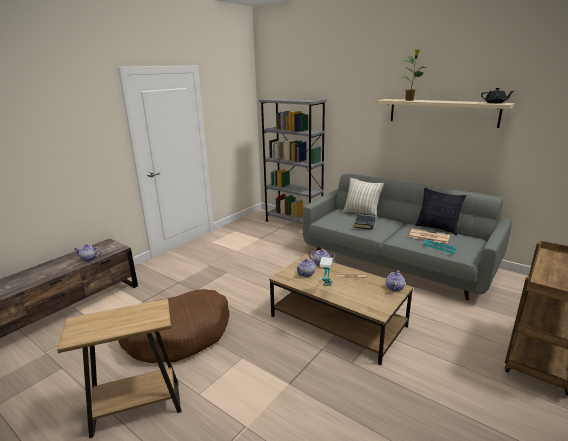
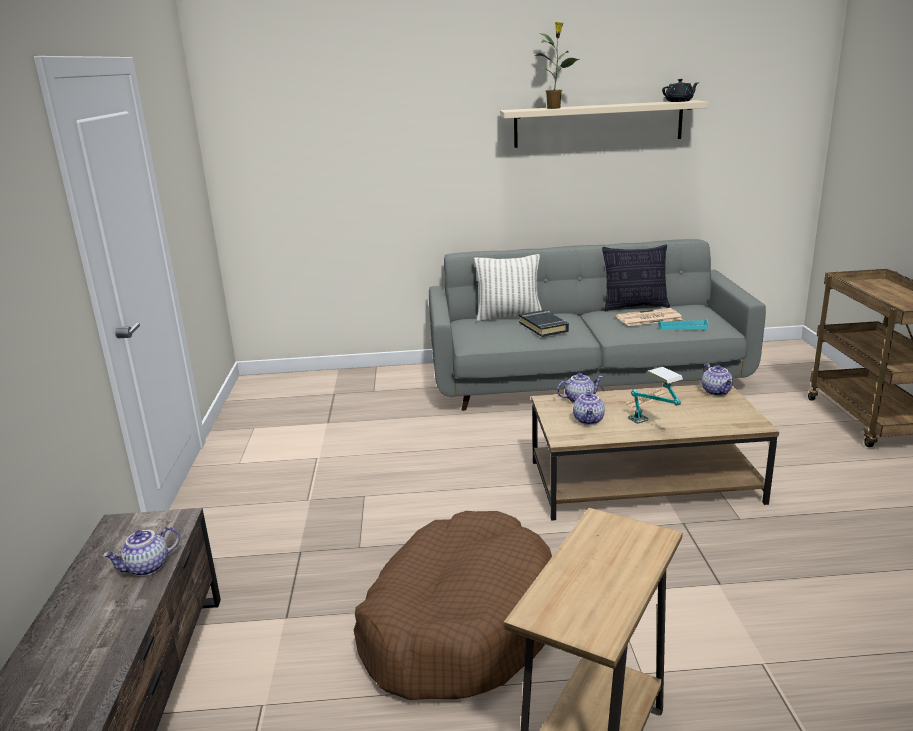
camera: 40 degrees left, 0 degrees up
grey bookcase [259,98,327,224] -> none

